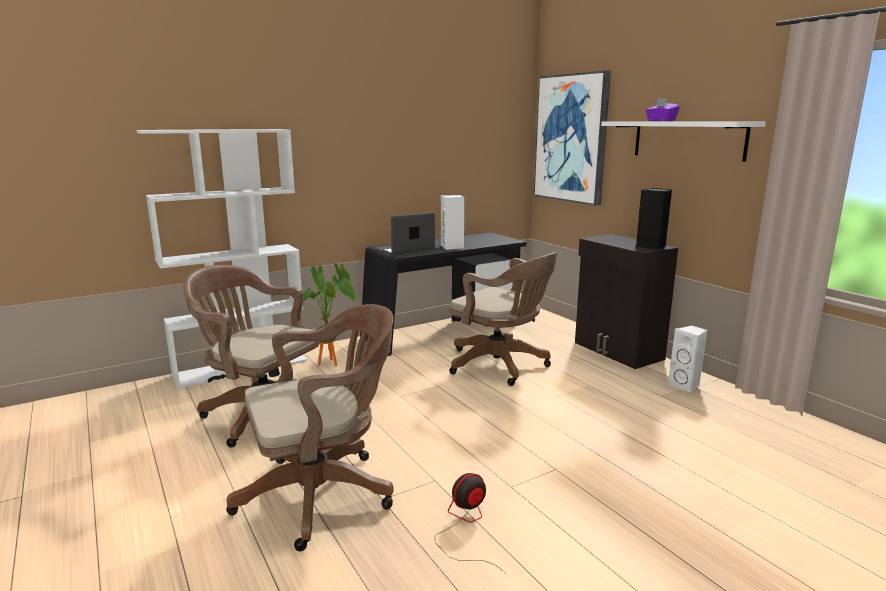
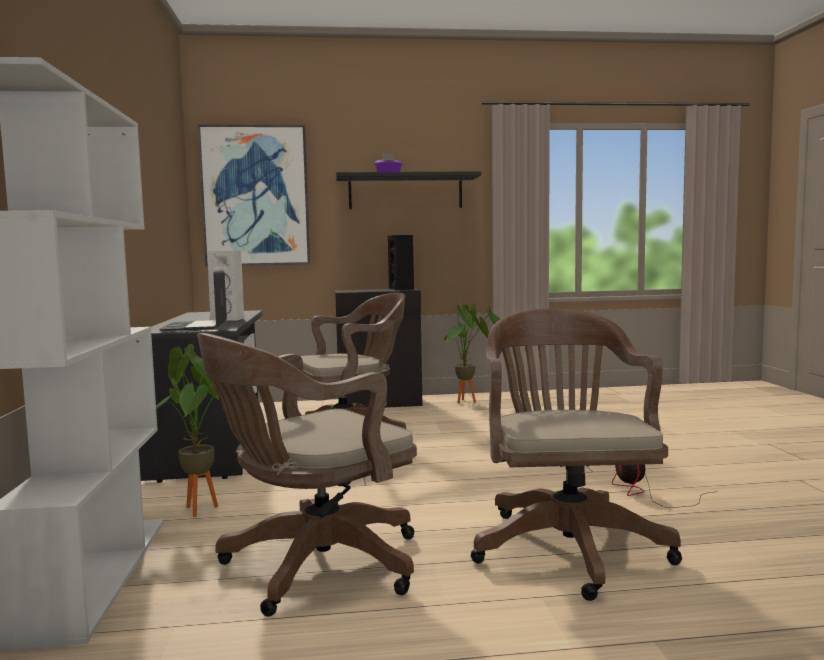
camera: 65 degrees left, 10 degrees down
white shelf [601,121,766,162] -> black shelf [336,171,481,209]
white speaker [668,325,707,393] -> potted plant [444,304,500,404]

